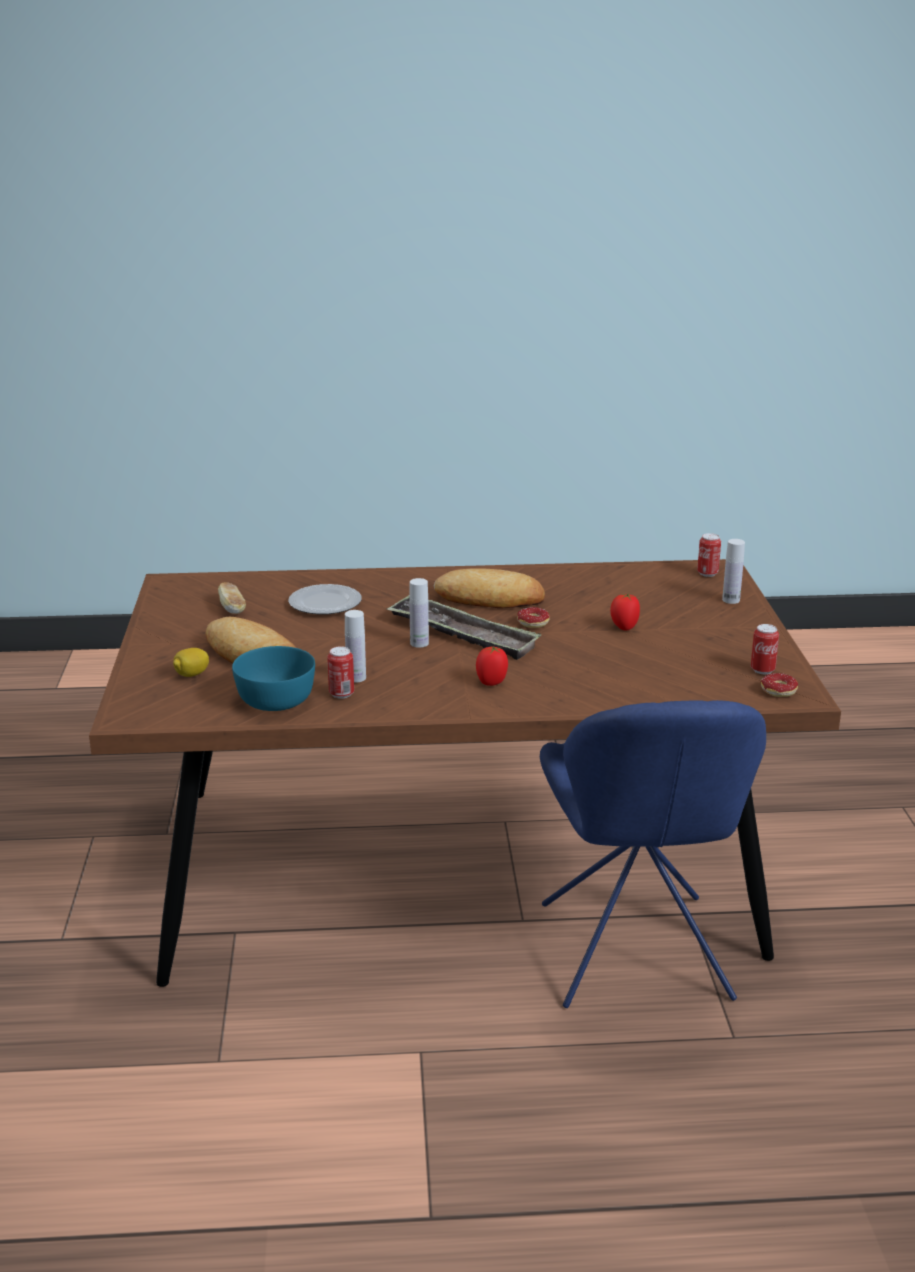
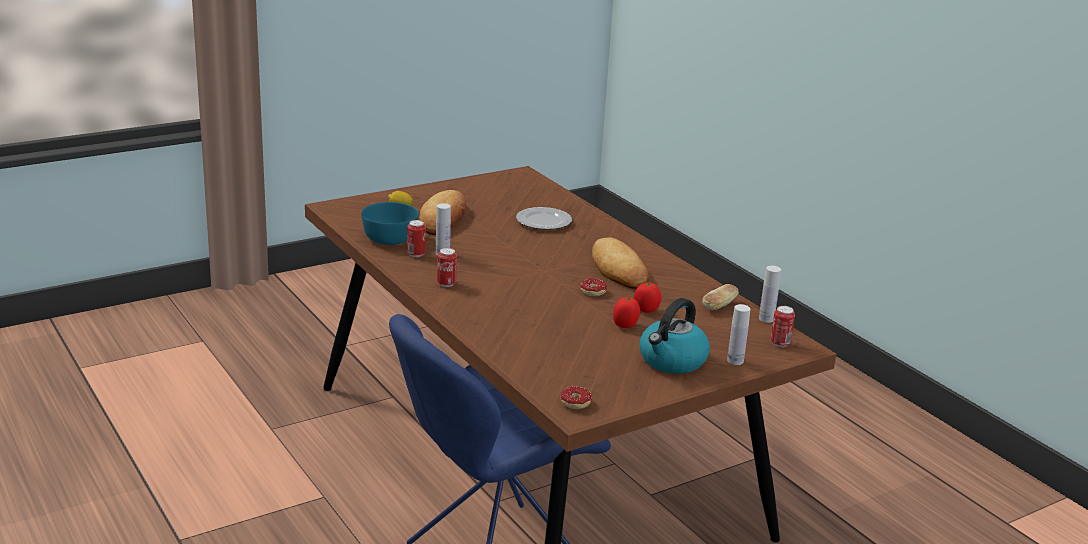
camera: 60 degrees right, 0 degrees up
bread [218,582,246,614] -> bread moved to [702,284,739,310]
tray [387,595,541,660] -> none
white bottle [409,578,429,648] -> white bottle moved to [759,266,781,323]
tomato [476,646,508,686] -> tomato moved to [633,283,661,313]
can [751,624,779,674] -> can moved to [437,248,457,287]
none -> kettle [639,298,710,374]

